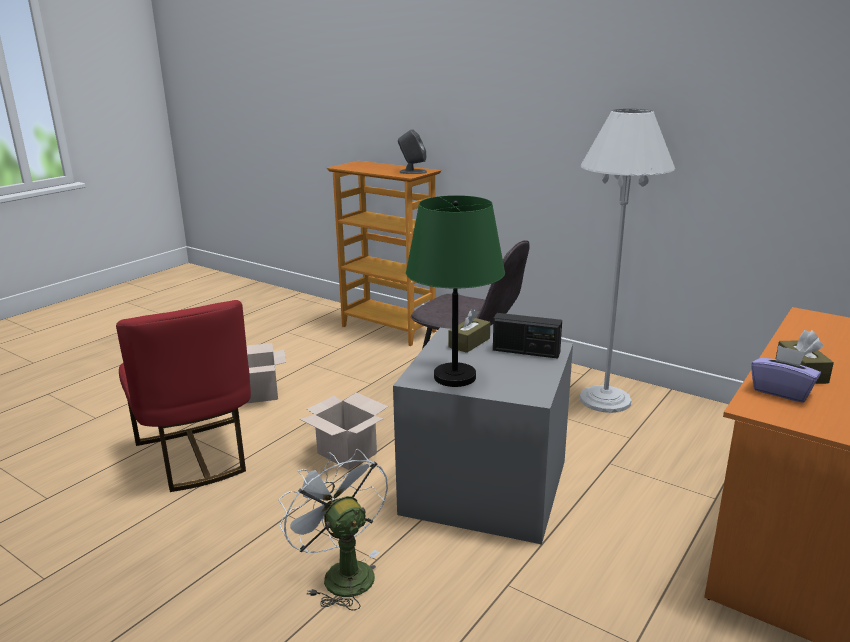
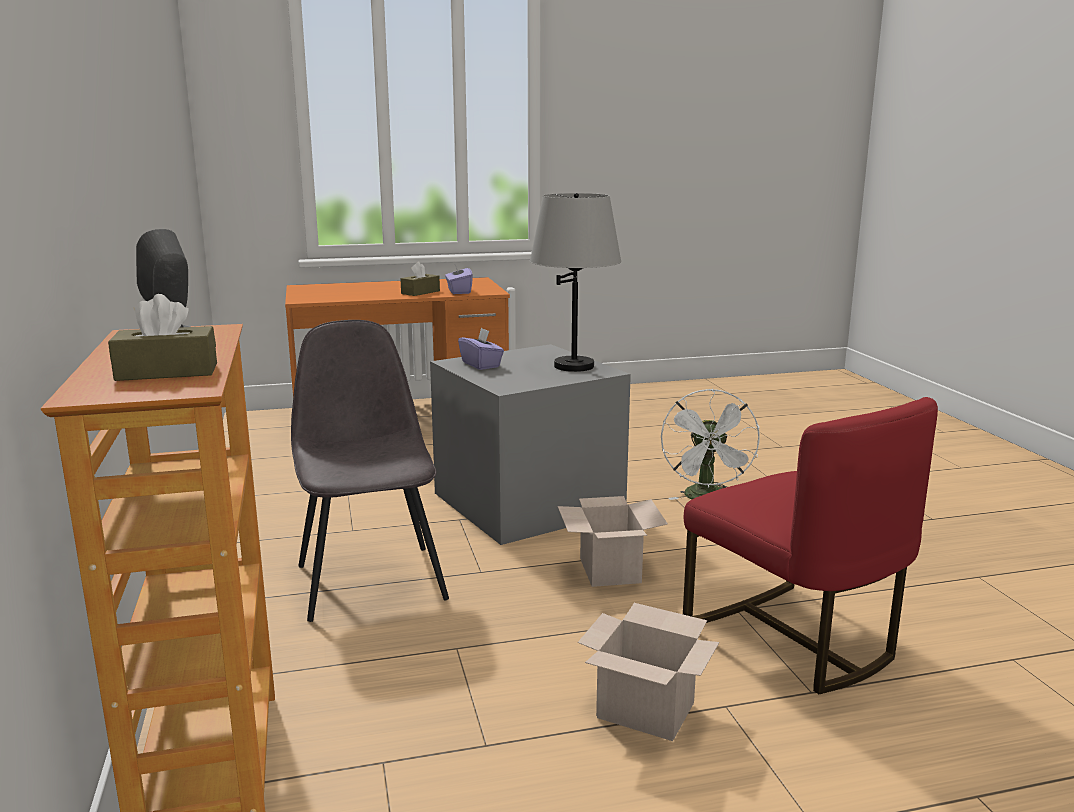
camera: 140 degrees left, 5 degrees down
red chair [116,300,251,492] -> red chair turned 135 degrees clockwise [683,397,938,694]
green table lamp [406,195,505,387] -> grey table lamp [530,193,621,372]
brown tissue box [448,309,490,353] -> brown tissue box moved to [108,294,217,381]
radio [493,313,562,359] -> purple tissue box [458,327,504,370]
white floor lamp [580,109,675,413] -> none

